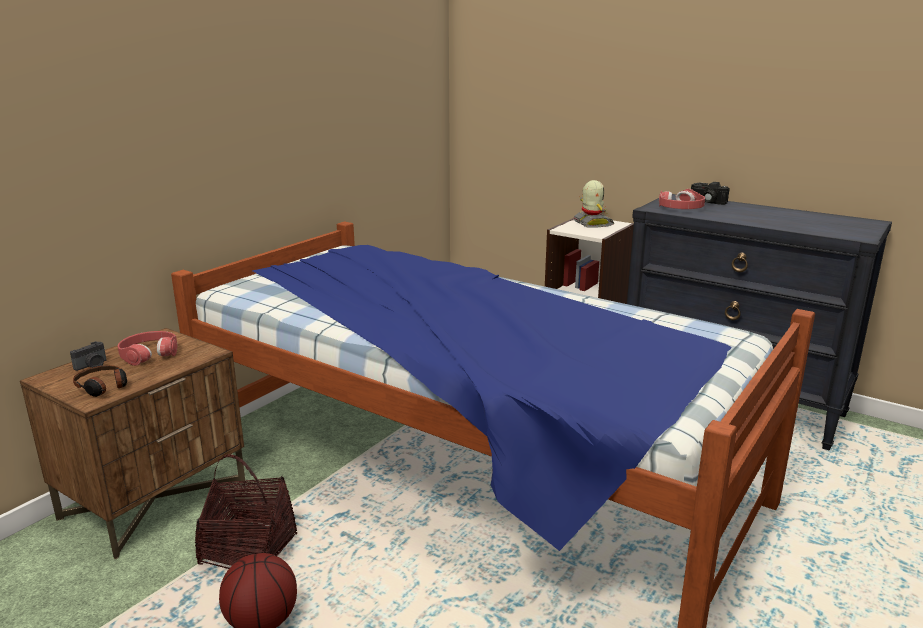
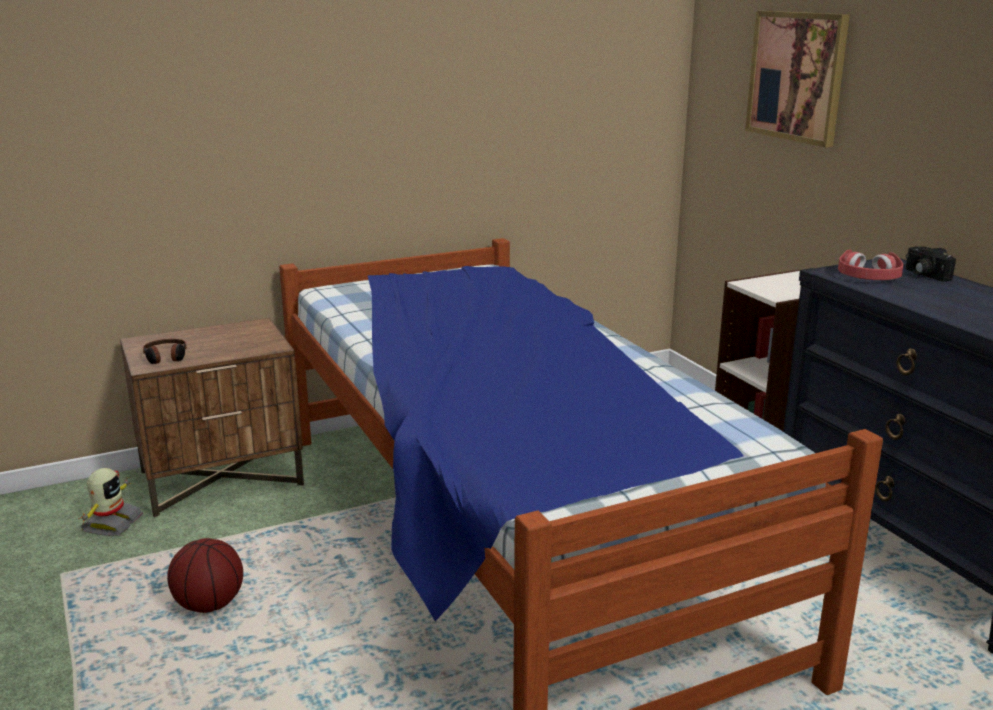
camera: 30 degrees right, 0 degrees up
camera [70,341,106,371] -> none
red headphones [118,331,177,366] -> none
basket [195,454,297,569] -> none
toy robot [573,180,614,227] -> toy robot moved to [79,468,143,536]
none -> picture [745,11,850,147]

